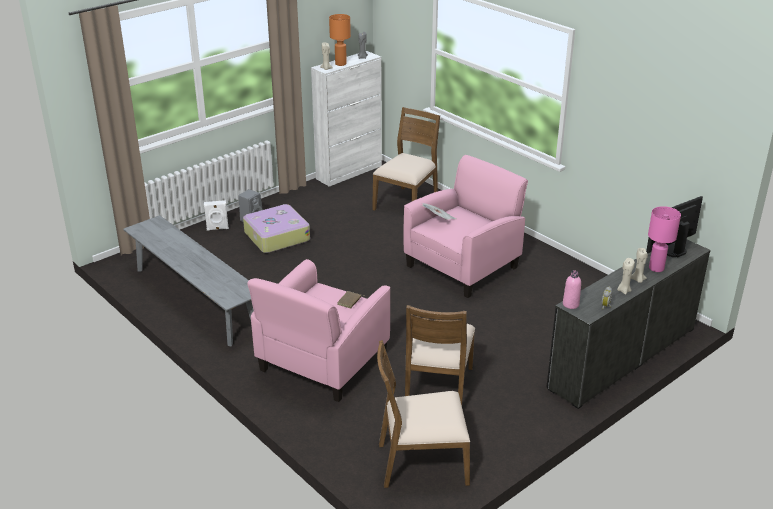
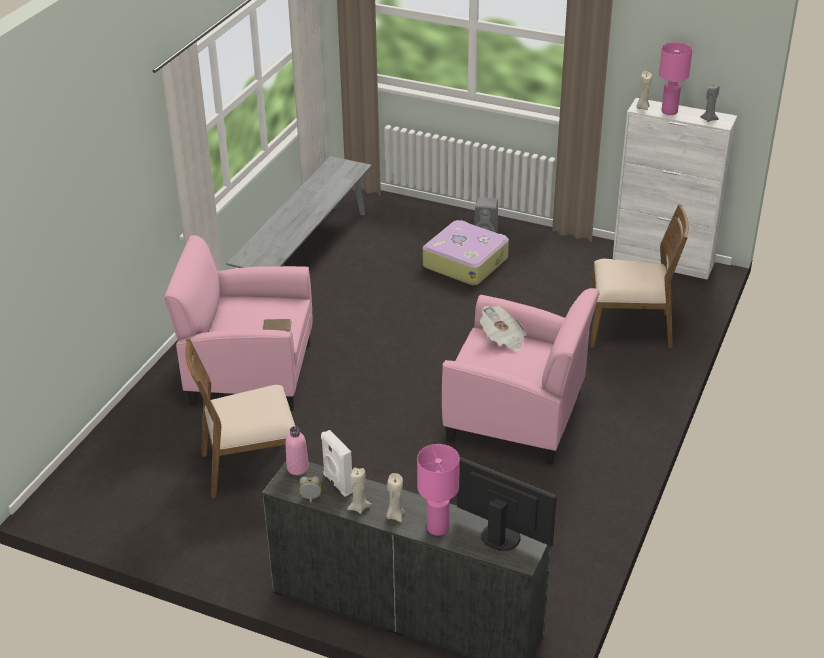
camera: 65 degrees right, 5 degrees up
white speaker [204,200,229,231] -> white speaker moved to [321,430,353,497]
orange table lamp [329,14,351,66] -> pink table lamp [659,42,693,115]
brown chair [377,340,470,488] -> none

